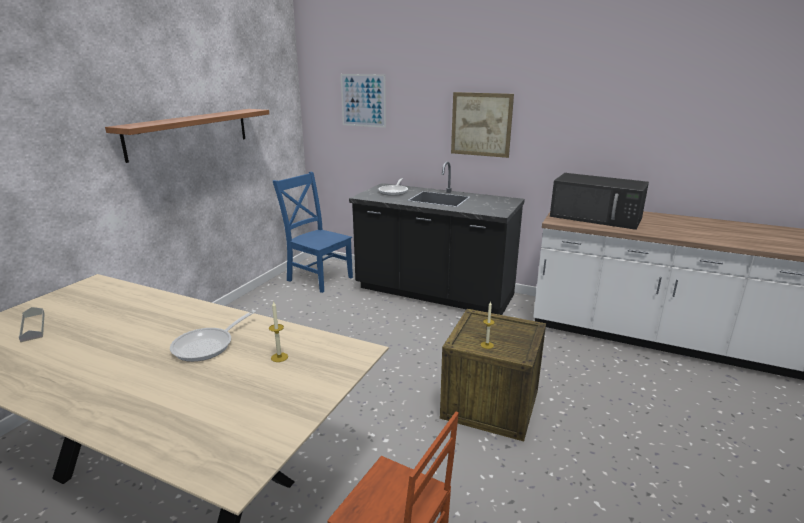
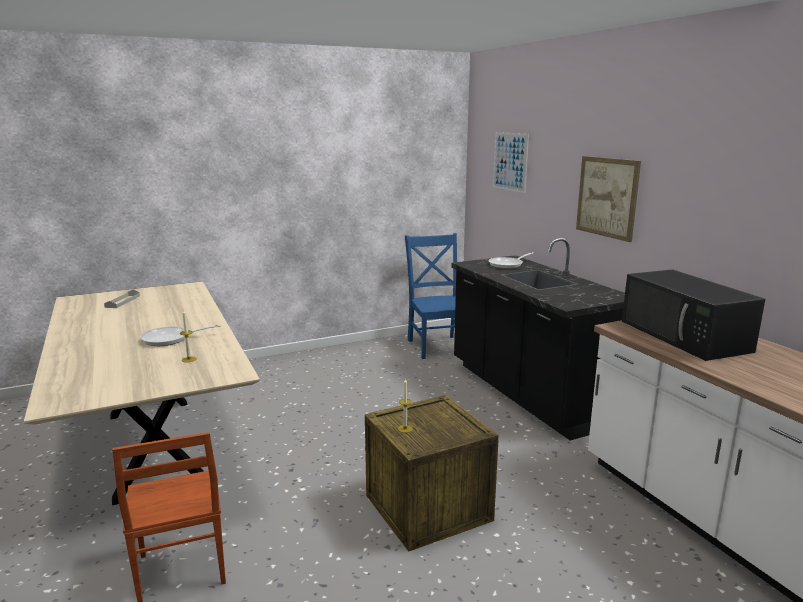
camera: 40 degrees right, 5 degrees down
shelf [105,109,269,163] -> none

